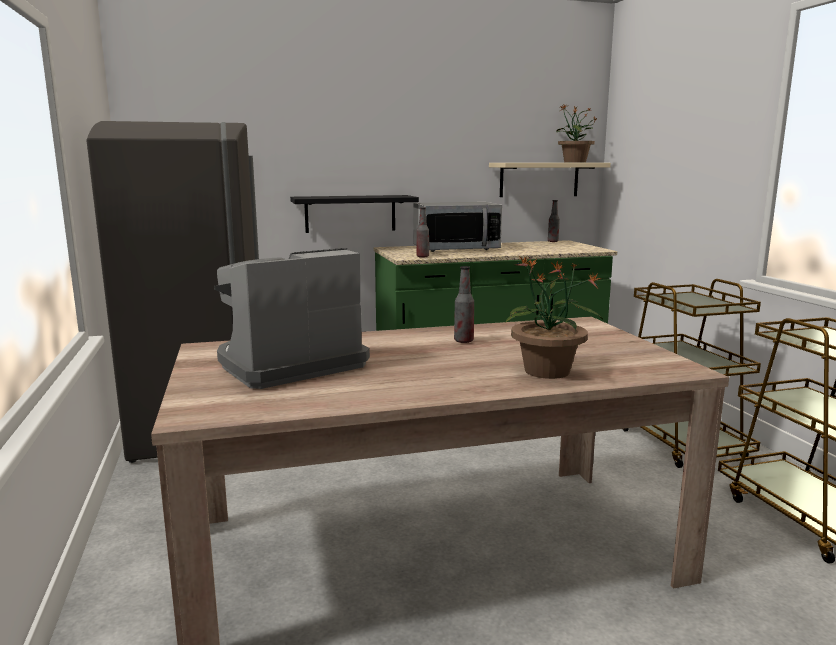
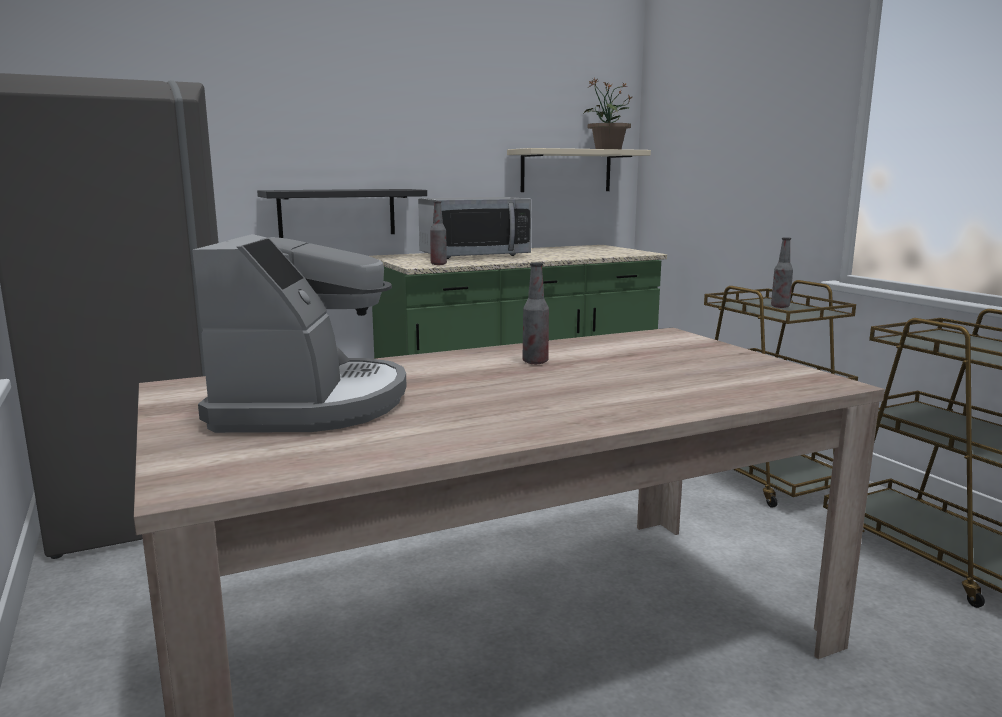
camera: 10 degrees left, 0 degrees up
coffee machine [214,248,370,389] -> coffee machine turned 135 degrees clockwise [192,234,407,433]
potted plant [505,257,603,379] -> none
bottle [548,200,560,242] -> bottle moved to [771,237,793,308]

